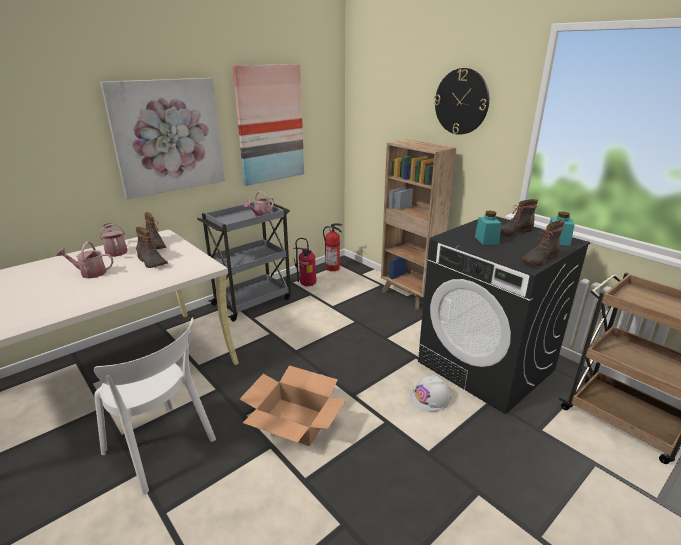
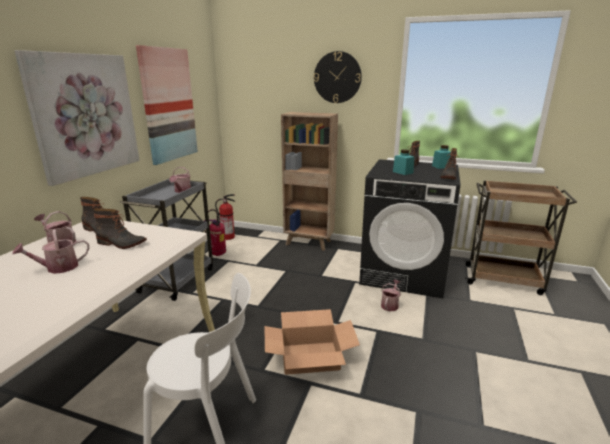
camera: 30 degrees left, 5 degrees down
white hard hat [410,375,451,412] -> watering can [381,279,401,311]

